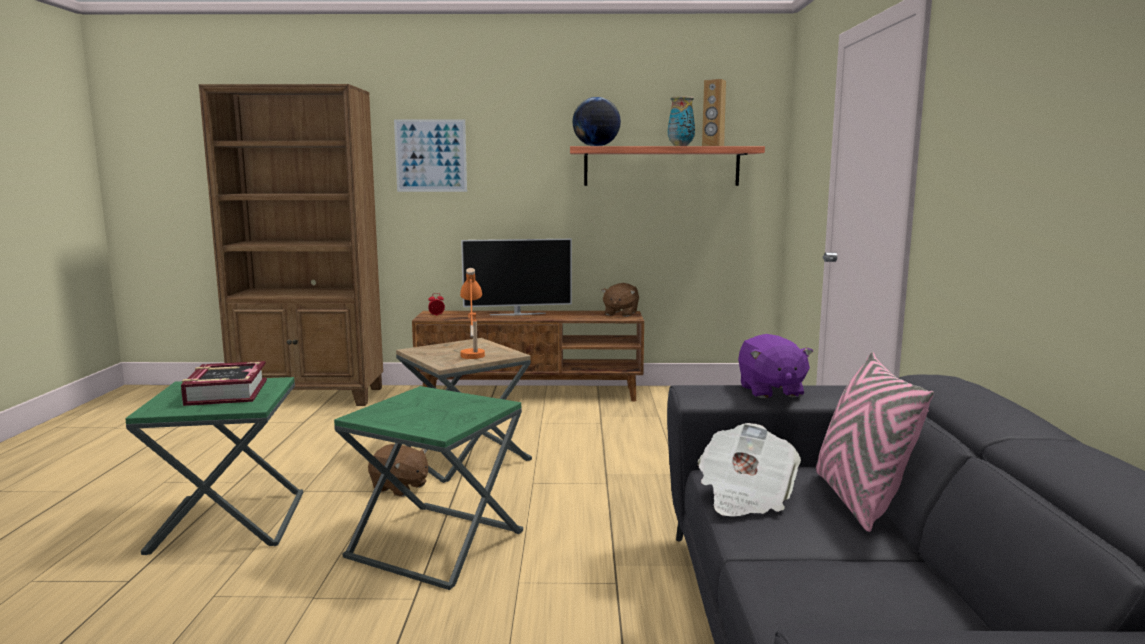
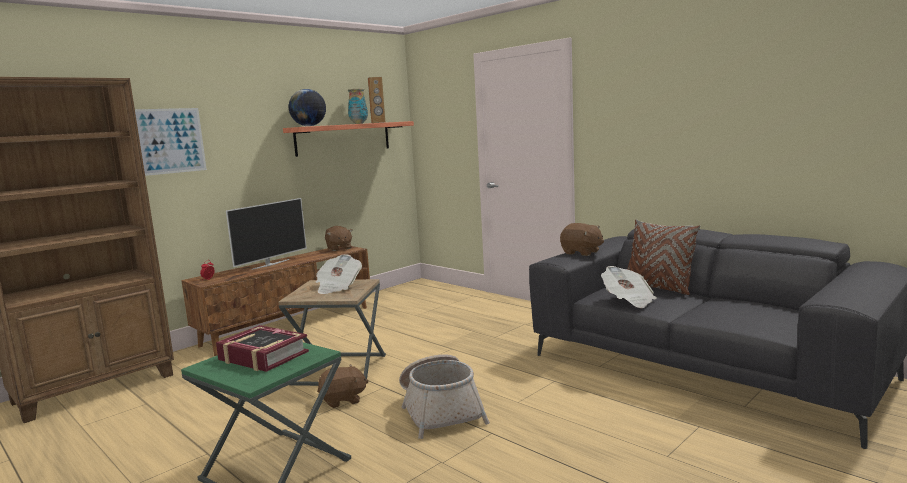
camera: 45 degrees left, 0 degrees up
green side table [334,386,523,590] -> basket [399,354,490,439]
orange table lamp [460,268,485,359] -> newspaper [316,254,362,294]
purple plush toy [738,334,813,398] -> brown plush toy [560,223,604,256]
pink pillow [816,352,934,532] -> brown pillow [628,219,700,295]

